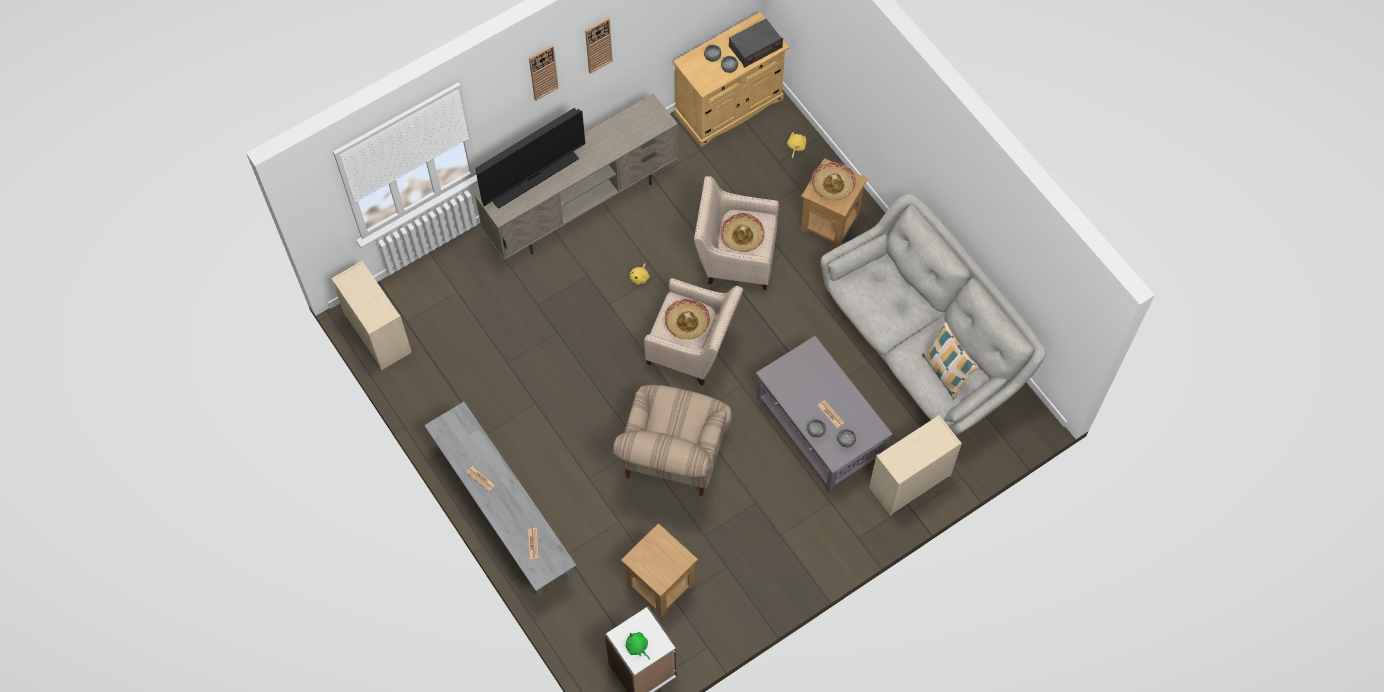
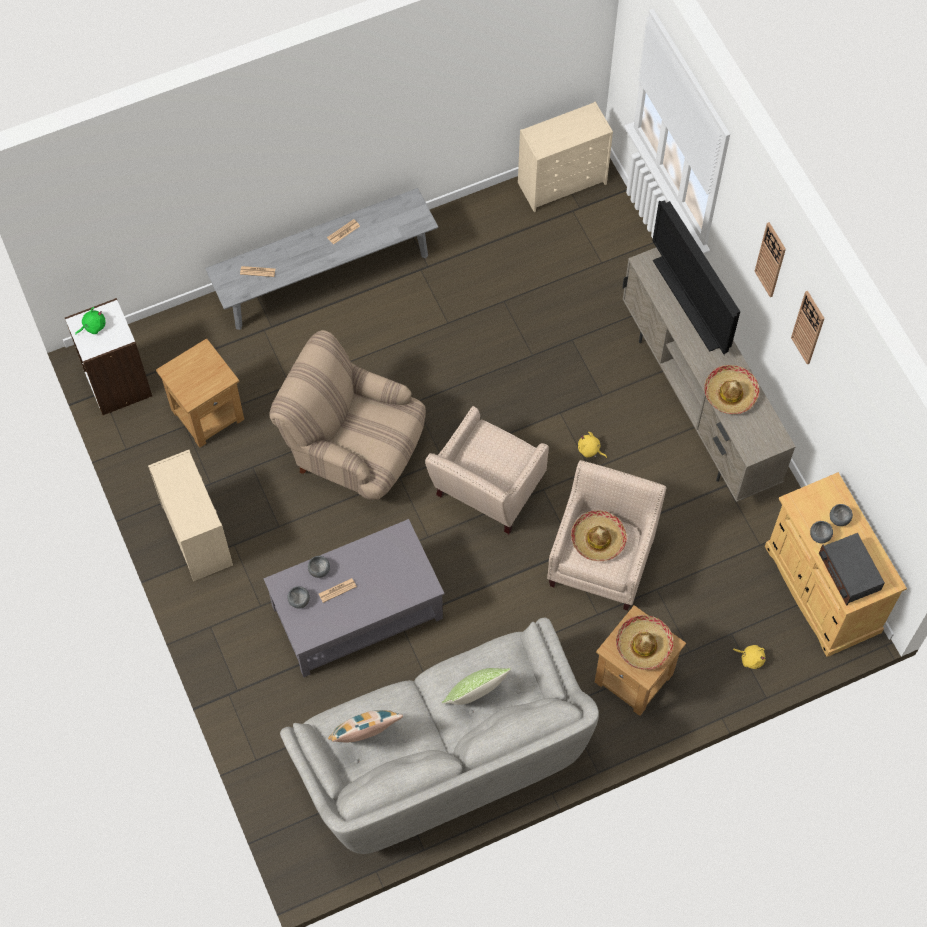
camera: 100 degrees right, 0 degrees up
hat [665,299,710,340] -> hat moved to [704,365,759,414]
beige dresser [869,415,962,516] -> beige dresser moved to [148,450,233,581]
none -> pillow [442,668,511,705]

